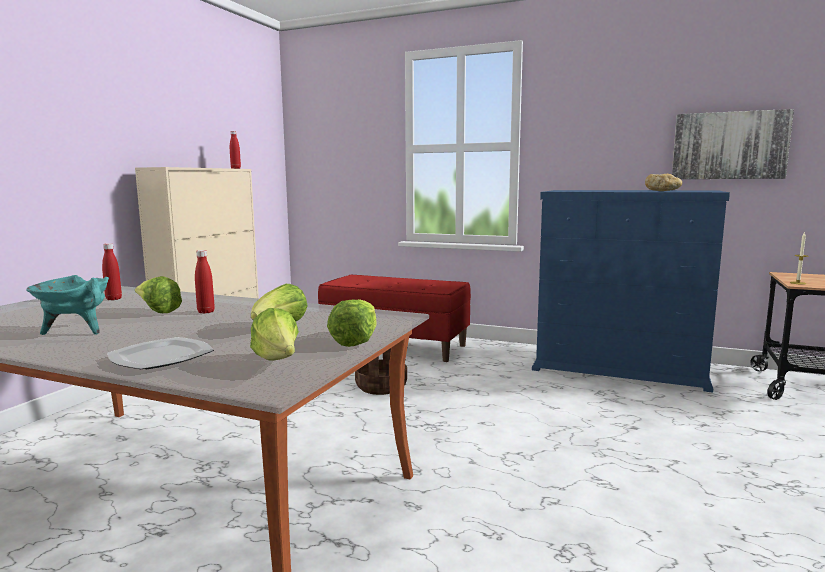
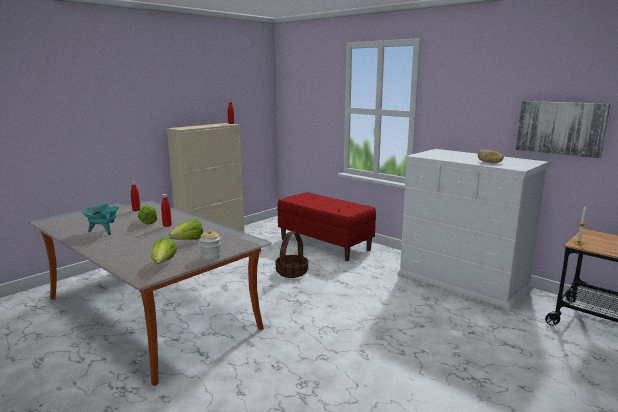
camera: 20 degrees right, 5 degrees up
plate [107,337,214,369] -> none
lettuce [327,299,377,347] -> jar [199,230,221,260]
blue dresser [532,190,730,393] -> white dresser [397,149,549,312]

